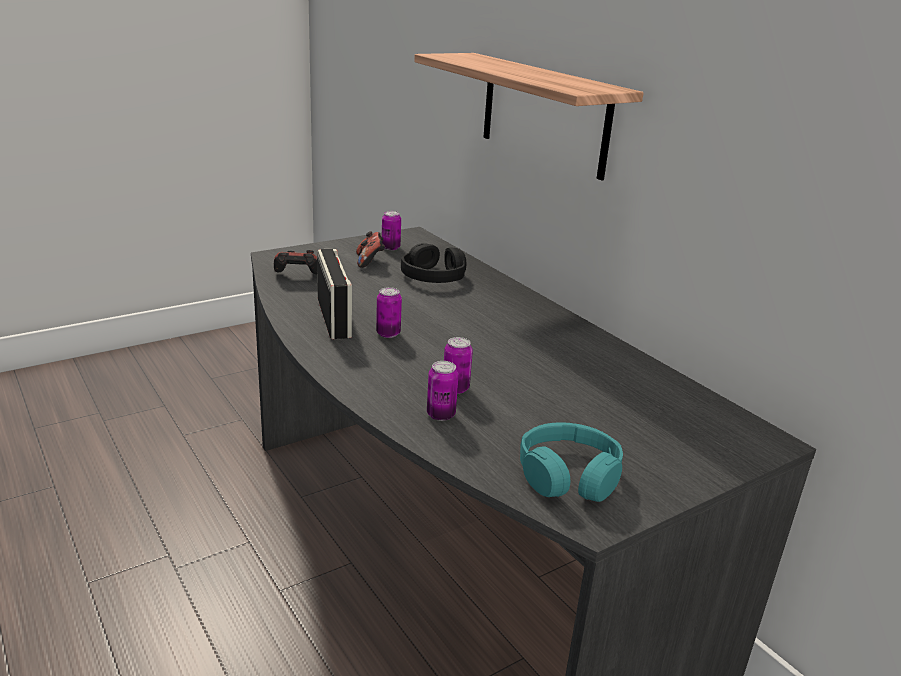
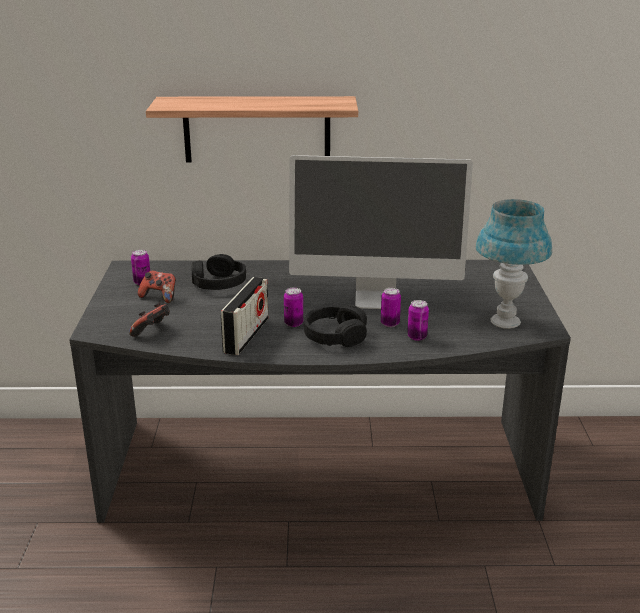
camera: 55 degrees left, 0 degrees up
radio [317,249,352,340] -> radio turned 90 degrees clockwise [221,277,268,355]
turquoise headphones [520,422,623,502] -> blue table lamp [475,199,552,329]
none -> monitor [289,155,473,309]
none -> black headphones [304,305,367,347]

